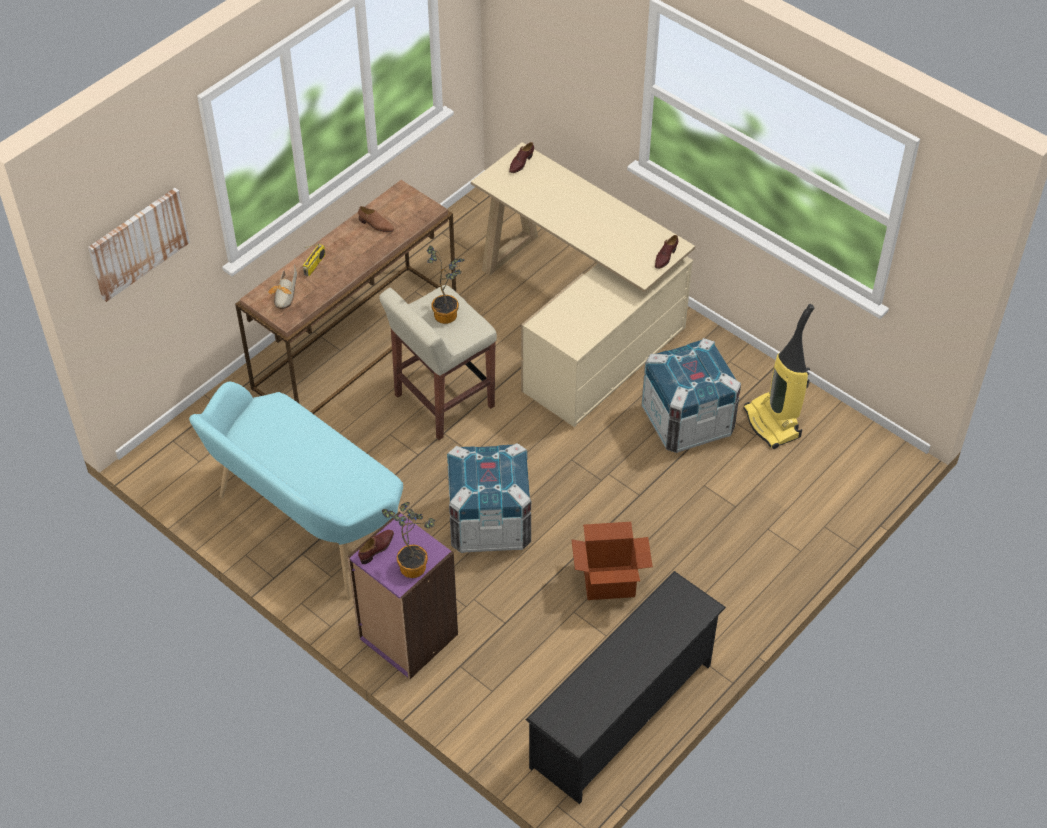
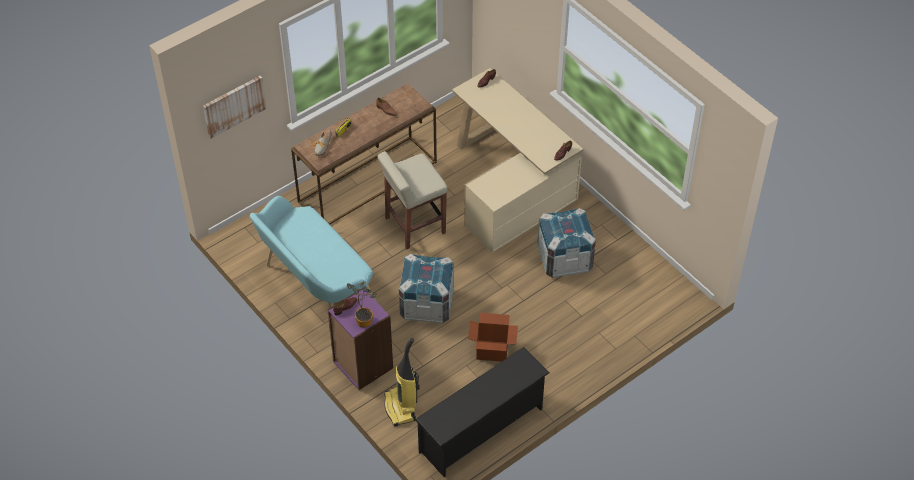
camera: 10 degrees right, 0 degrees up
potted plant [427,246,465,324] -> none
vacuum cleaner [743,304,814,449] -> vacuum cleaner moved to [384,338,420,427]

